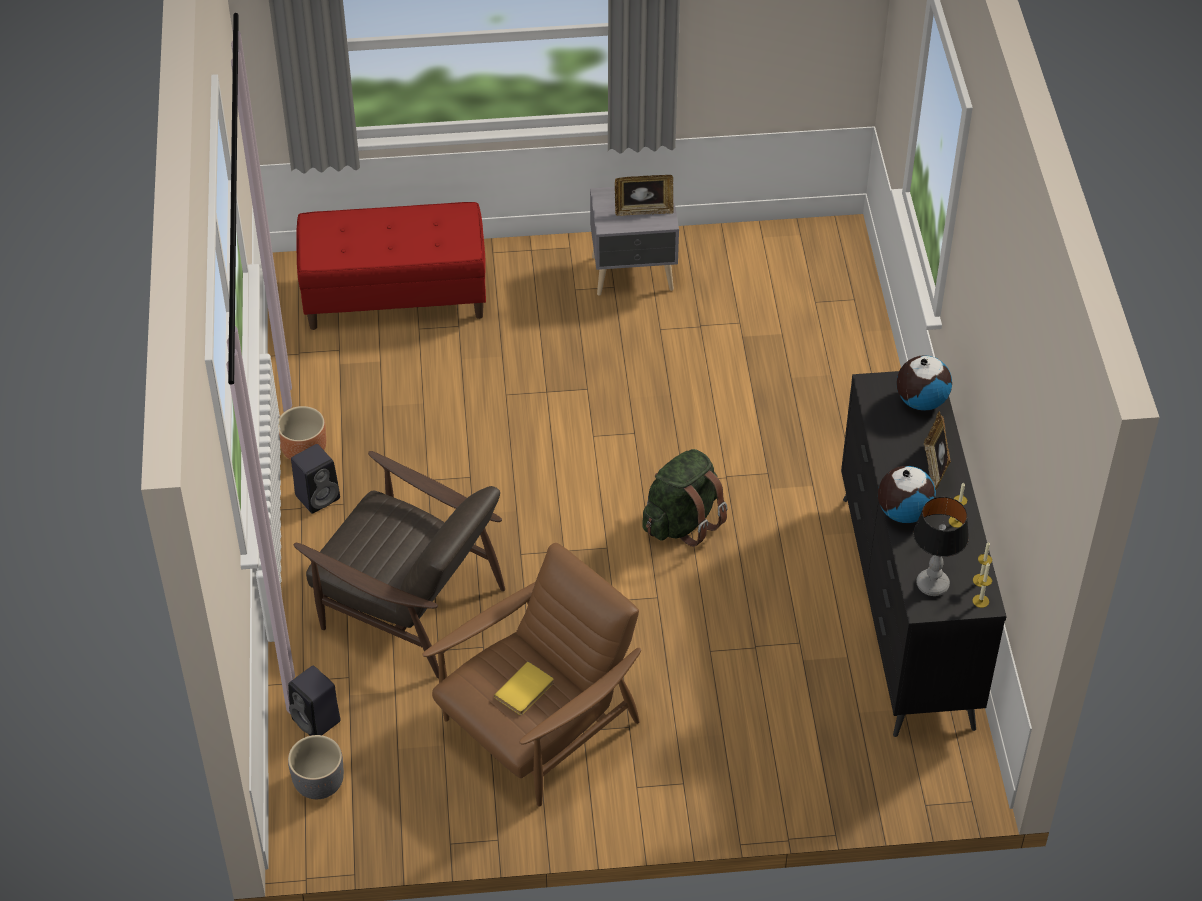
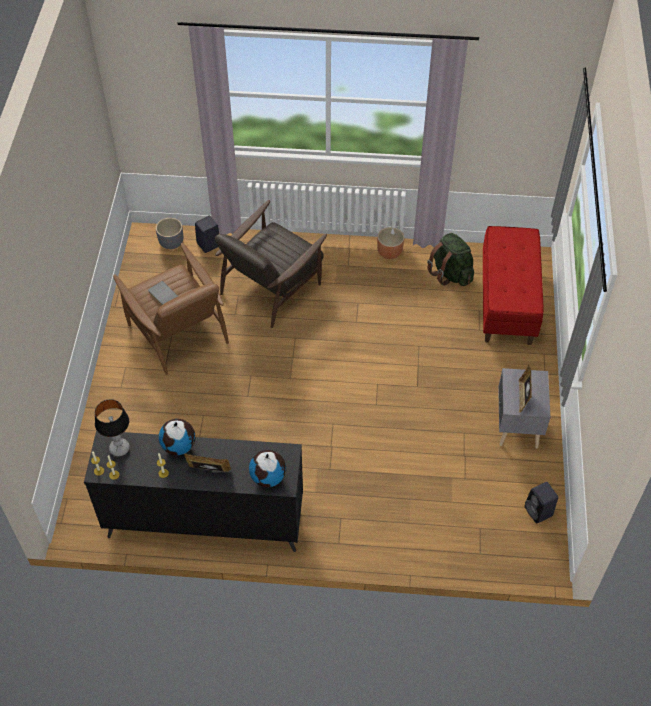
camera: 100 degrees right, 5 degrees up
black speaker [291,444,340,513] -> black speaker moved to [524,482,559,524]
yellow book [494,662,554,715] -> grey book [148,281,178,305]
green backpack [642,449,728,547] -> green backpack moved to [427,233,474,286]

